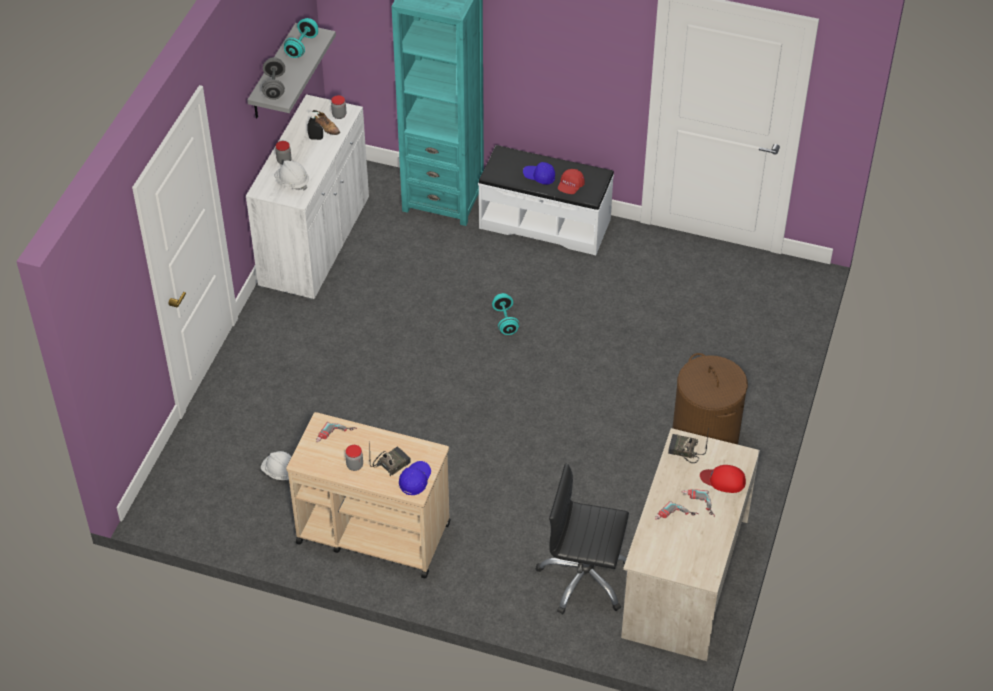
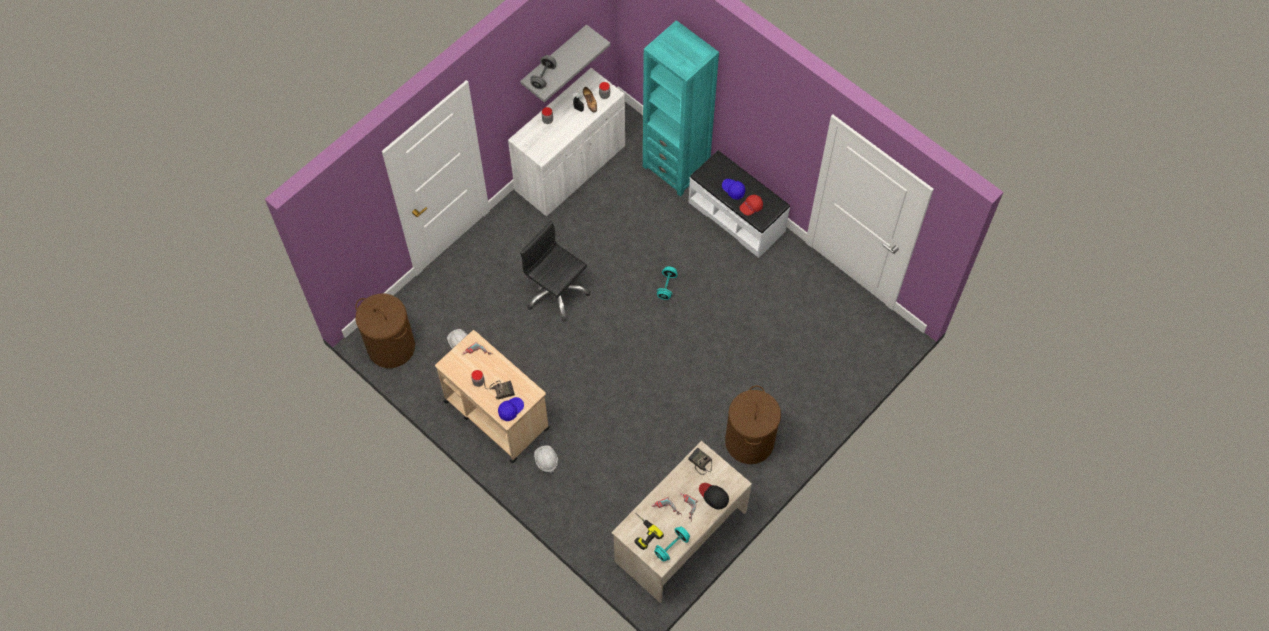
camera: 25 degrees right, 15 degrees up
white hard hat [274,161,309,191] -> white hard hat moved to [534,445,558,473]
turquoise dumbbell [284,18,318,58] -> turquoise dumbbell moved to [654,526,690,561]
black office chair [536,464,629,614] -> black office chair moved to [520,221,590,321]
red cap [700,465,746,493] -> black cap [699,483,729,510]
none -> brown laundry basket [355,294,415,368]
none -> power drill [634,513,664,550]

